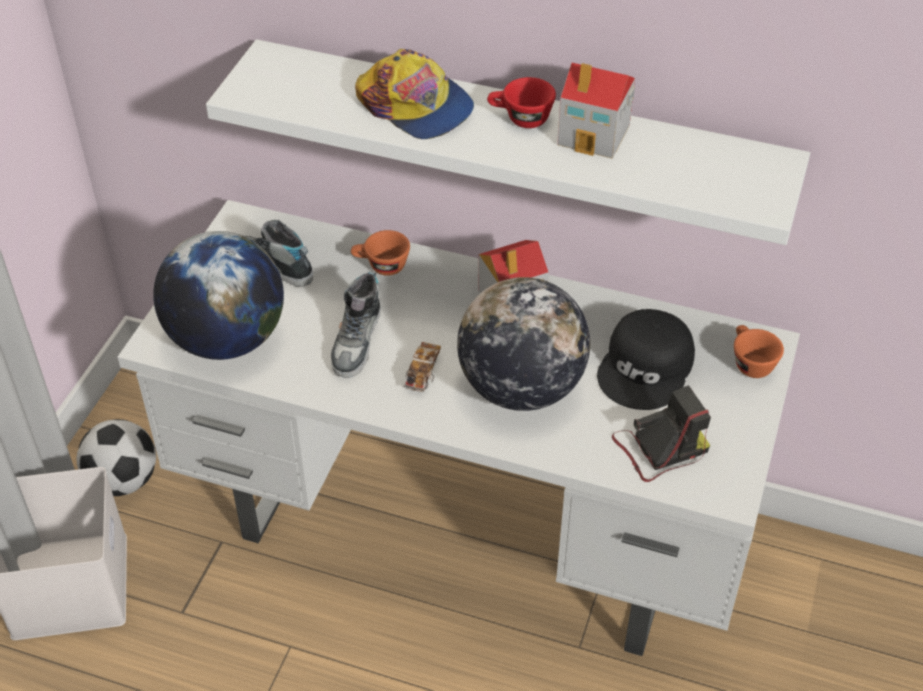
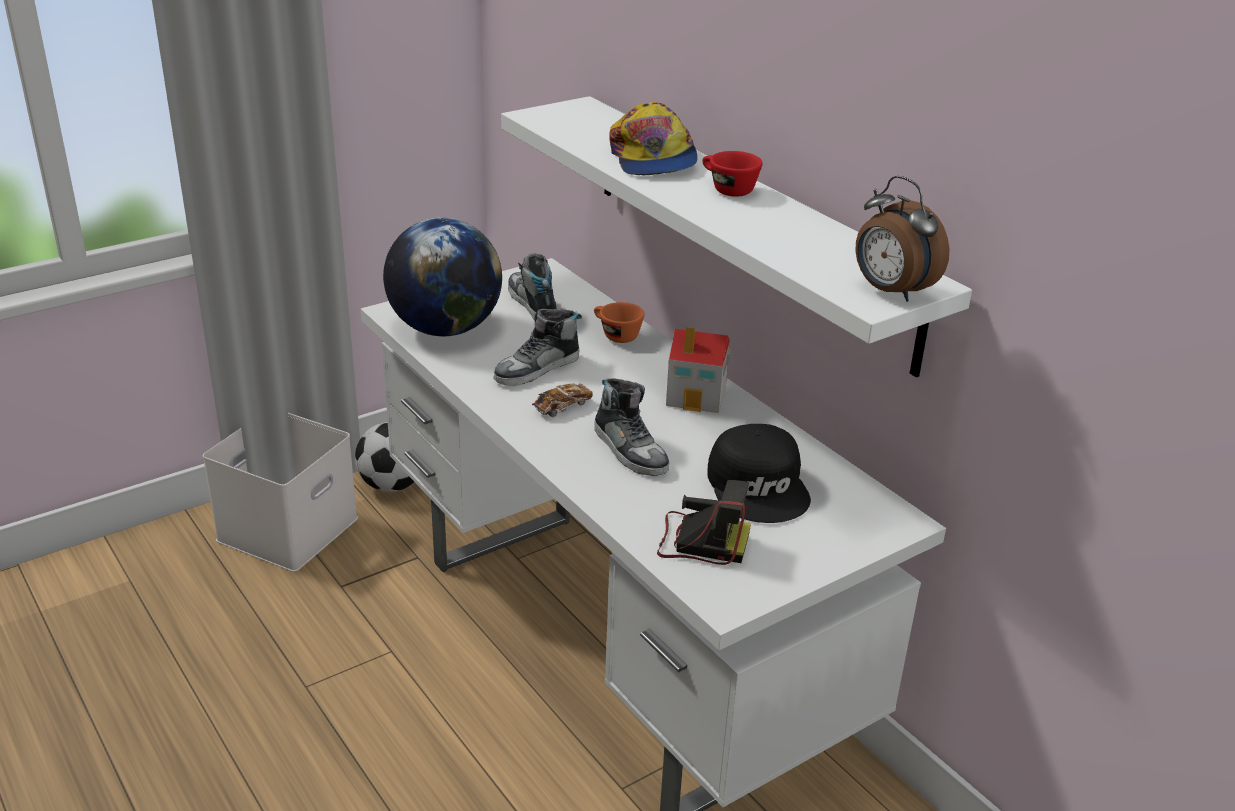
camera: 35 degrees right, 15 degrees down
globe [457,277,590,411] -> shoe [594,378,669,476]
toy house [557,63,635,159] -> none
black cap [597,309,695,410] -> black cap turned 75 degrees counterclockwise [707,424,811,523]
orange cup [734,325,784,378] -> none
none -> alarm clock [856,176,950,302]

